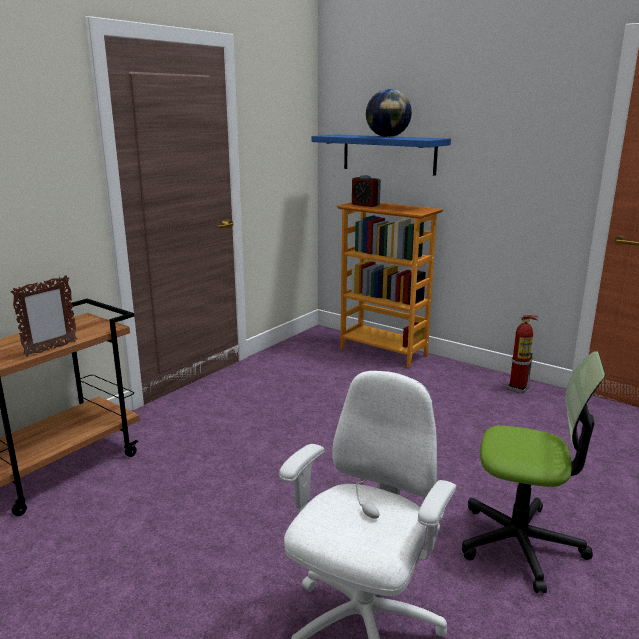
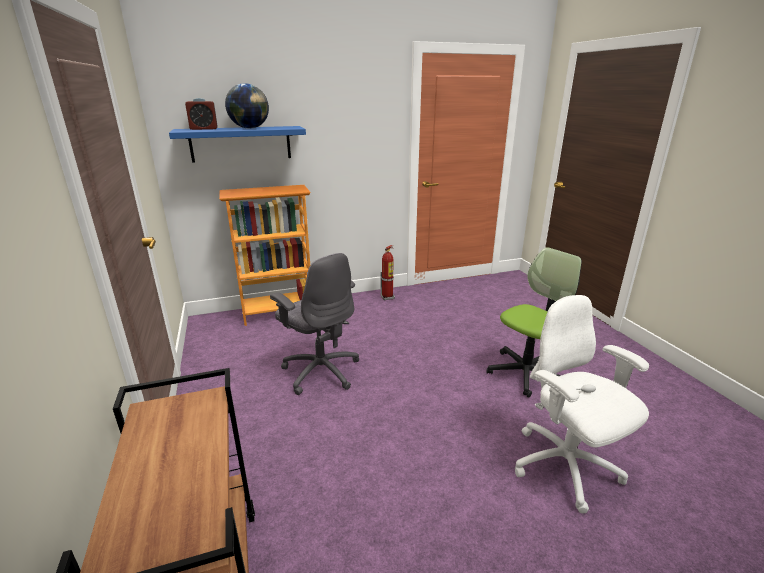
camera: 55 degrees left, 5 degrees up
picture frame [11,275,78,357] -> none
alarm clock [352,175,381,207] -> alarm clock moved to [185,98,218,130]
none -> grey office chair [270,253,359,395]

